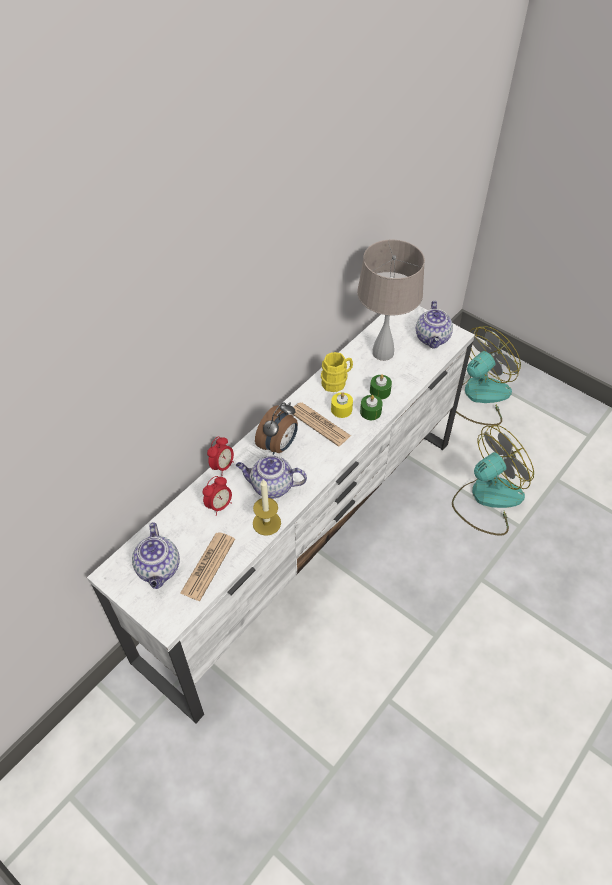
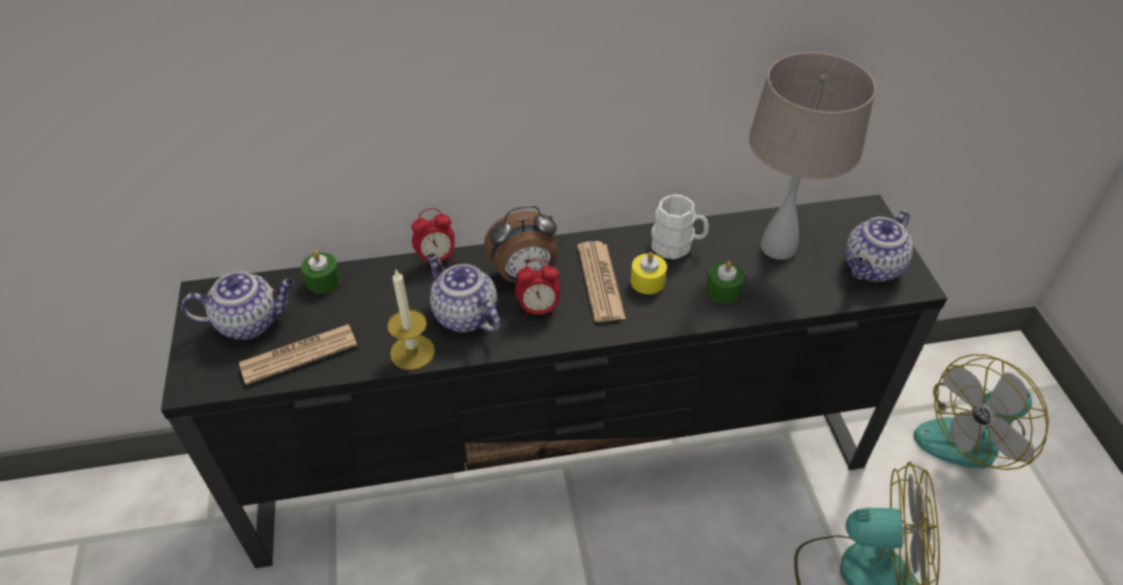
camera: 40 degrees right, 5 degrees down
white tv stand [87,306,475,724] -> black tv stand [161,195,947,568]
teapot [132,522,180,589] -> teapot turned 135 degrees counterclockwise [181,271,294,340]
alarm clock [203,476,232,516] -> alarm clock moved to [515,259,560,318]
yellow mug [321,352,353,392] -> white mug [651,194,709,259]
green candle [360,395,383,420] -> green candle moved to [301,251,341,293]
fan [456,326,521,426] -> fan turned 150 degrees clockwise [914,354,1049,470]

